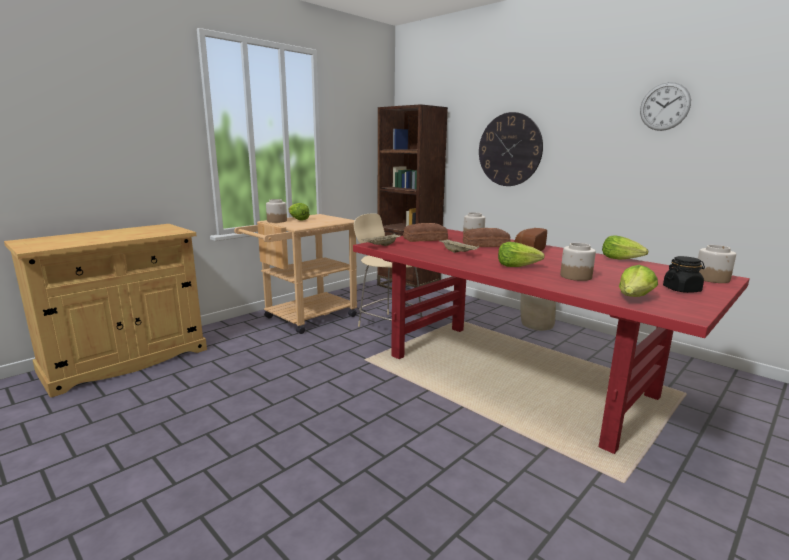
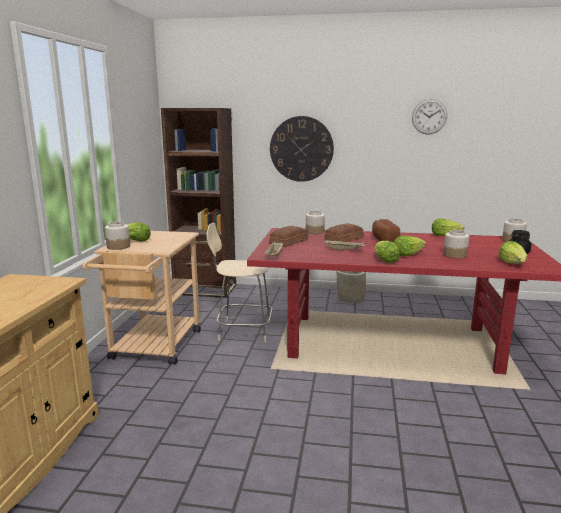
camera: 35 degrees left, 0 degrees up
none -> lettuce [375,241,400,263]

